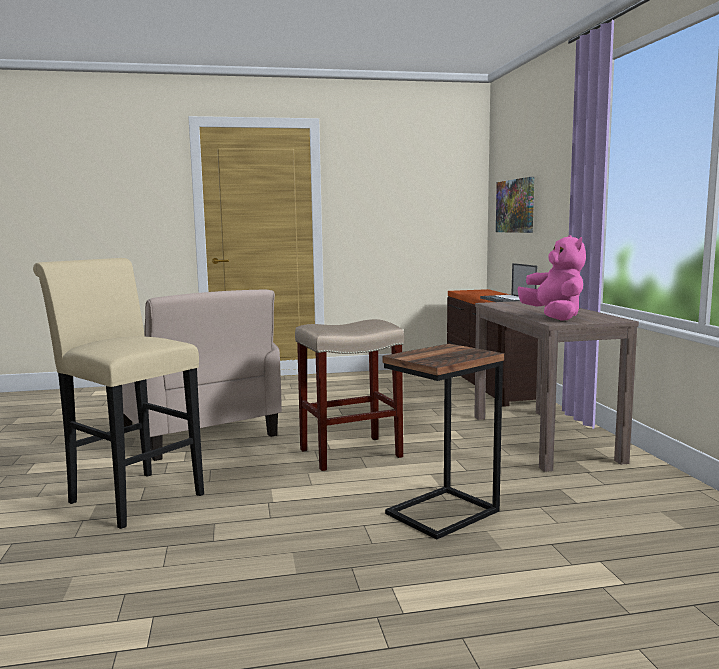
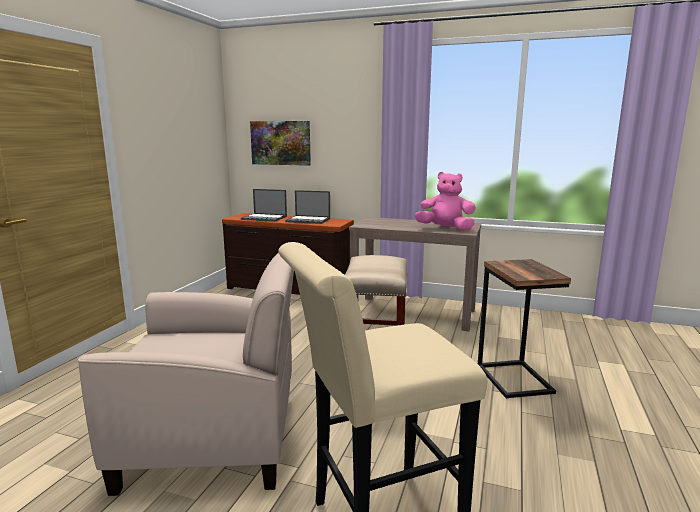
camera: 60 degrees left, 5 degrees up
none -> laptop [241,189,287,222]

